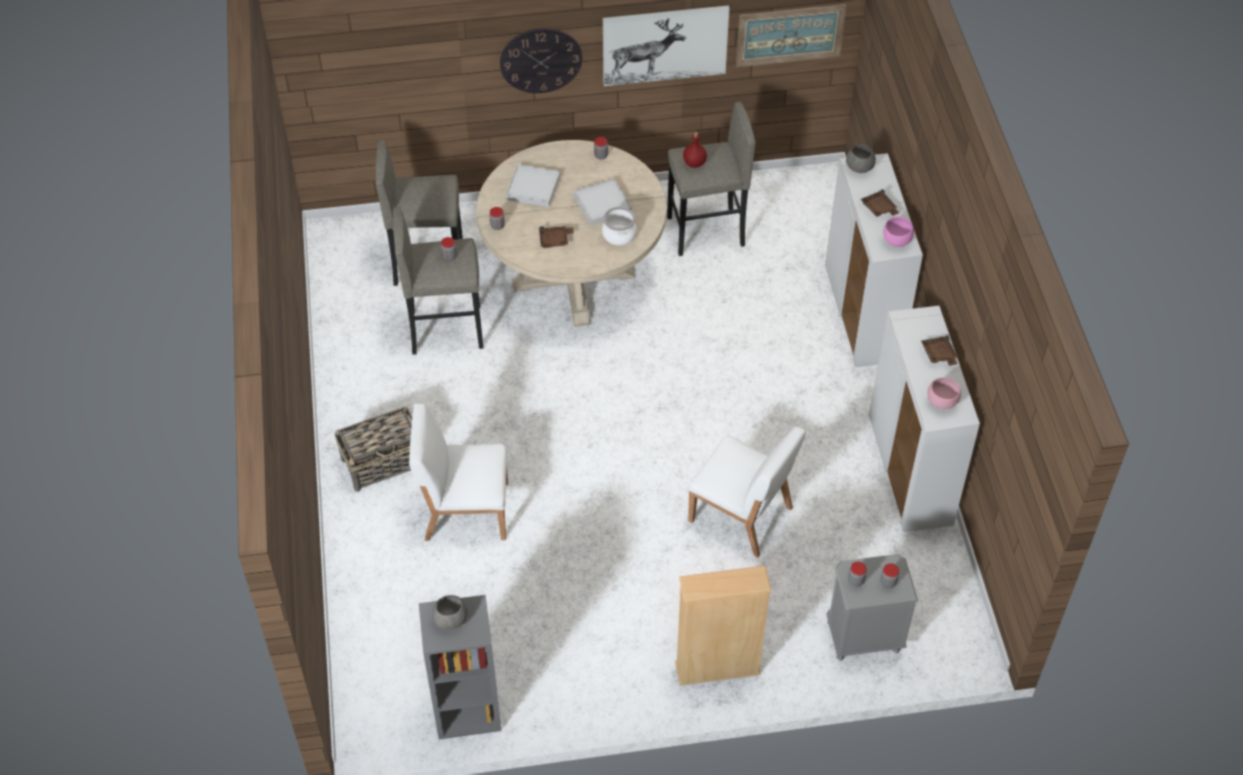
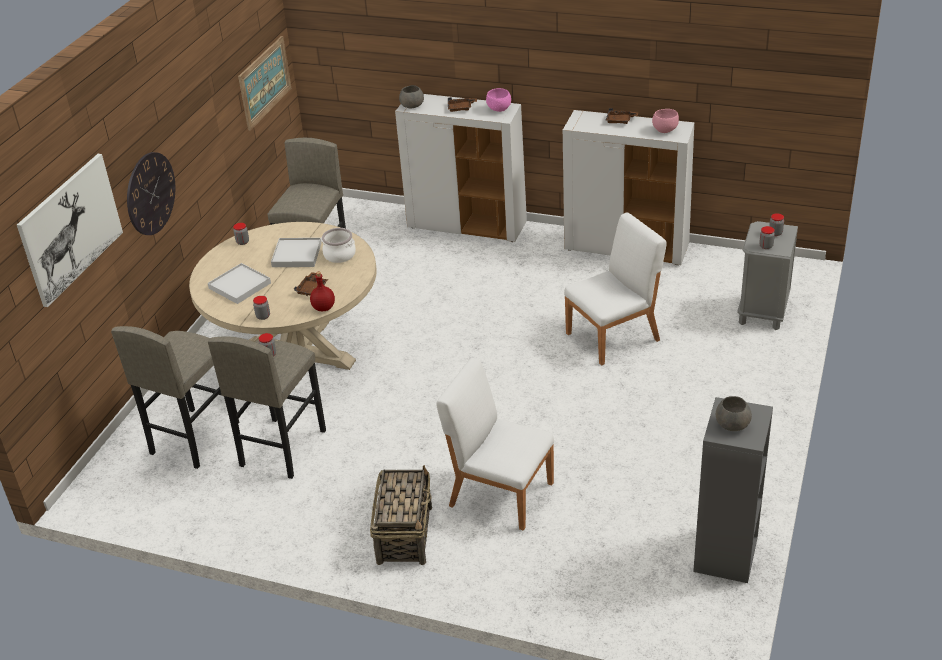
camera: 60 degrees left, 15 degrees down
white chair [409,403,508,541] -> white chair turned 90 degrees clockwise [436,358,554,530]
picture [603,5,729,86] -> picture moved to [17,154,123,307]
beige bookcase [675,565,771,686] -> none
red bottle [683,132,707,168] -> red bottle moved to [310,272,335,311]

